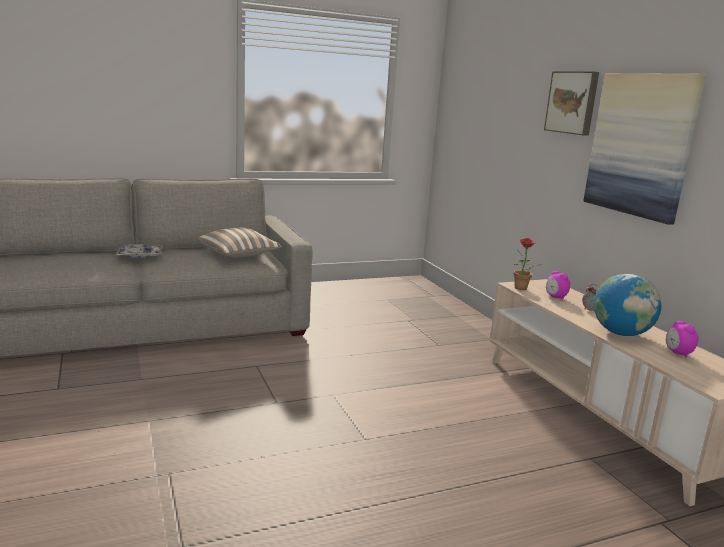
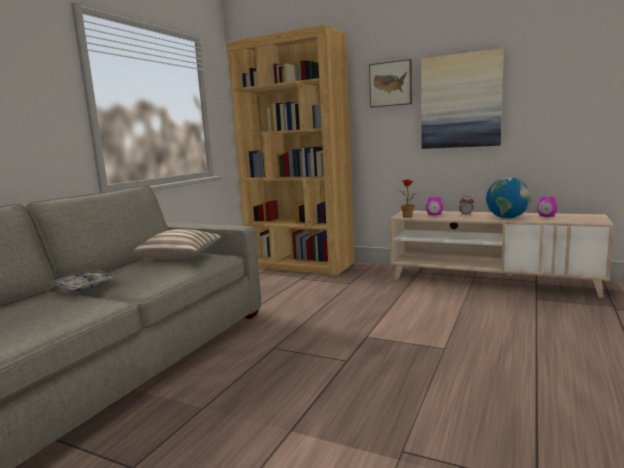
camera: 40 degrees left, 5 degrees down
none -> brown bookcase [226,24,355,276]

